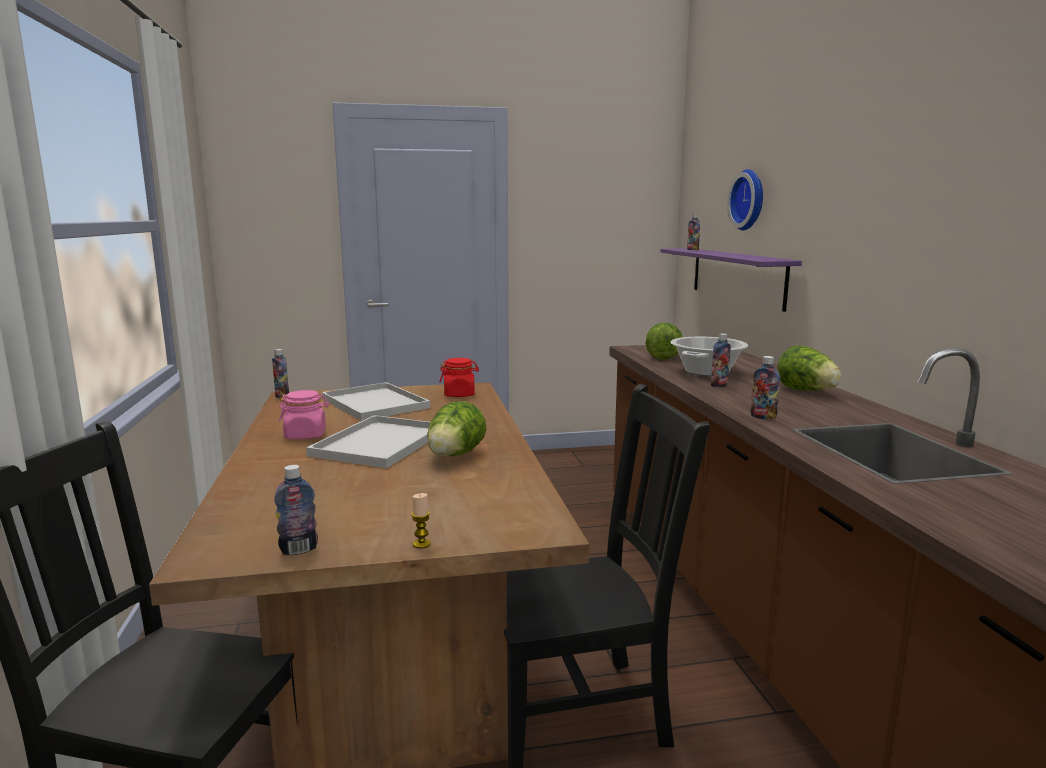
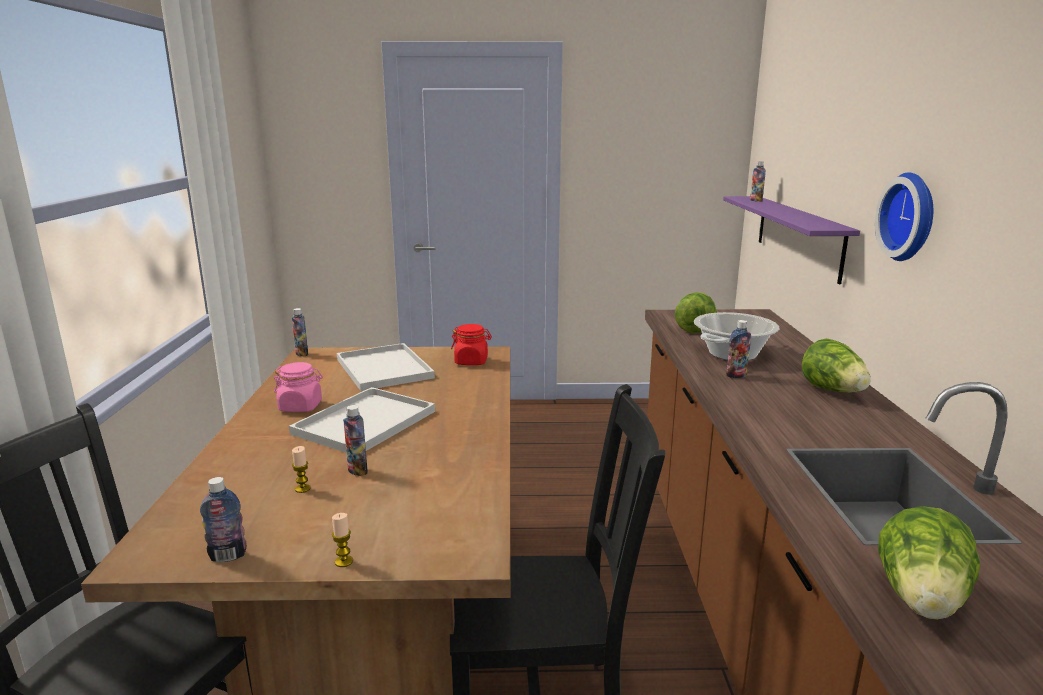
camera: 10 degrees right, 5 degrees up
lettuce [427,401,487,457] -> lettuce moved to [878,506,980,620]
wall clock [727,169,763,231] -> wall clock moved to [875,172,933,261]
bottle [750,356,780,420] -> bottle moved to [343,405,368,476]
none -> candle [292,446,311,493]

